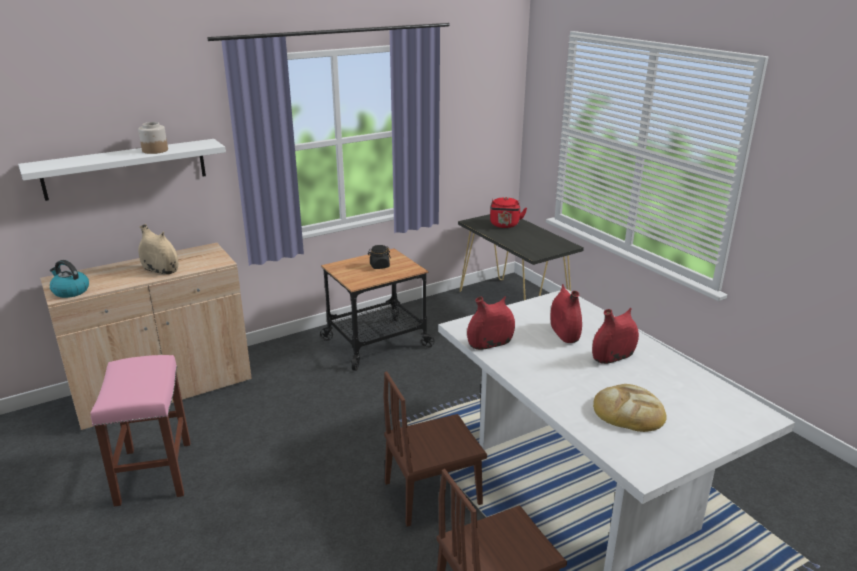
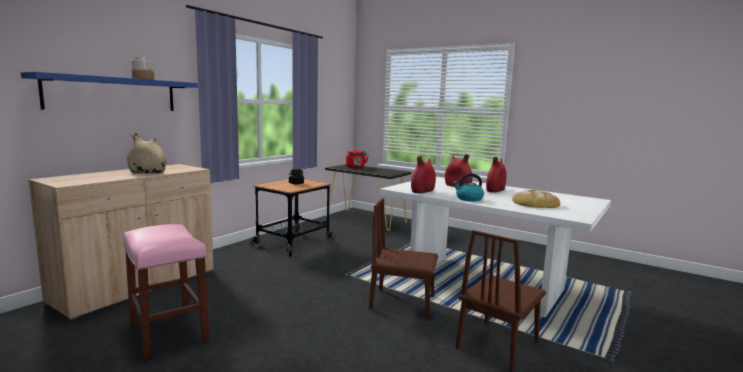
camera: 25 degrees left, 15 degrees down
white shelf [18,139,226,201] -> blue shelf [21,72,198,111]
kettle [50,260,89,298] -> kettle moved to [453,173,484,201]
brown chair [383,371,487,527] -> brown chair turned 60 degrees clockwise [369,198,438,318]

